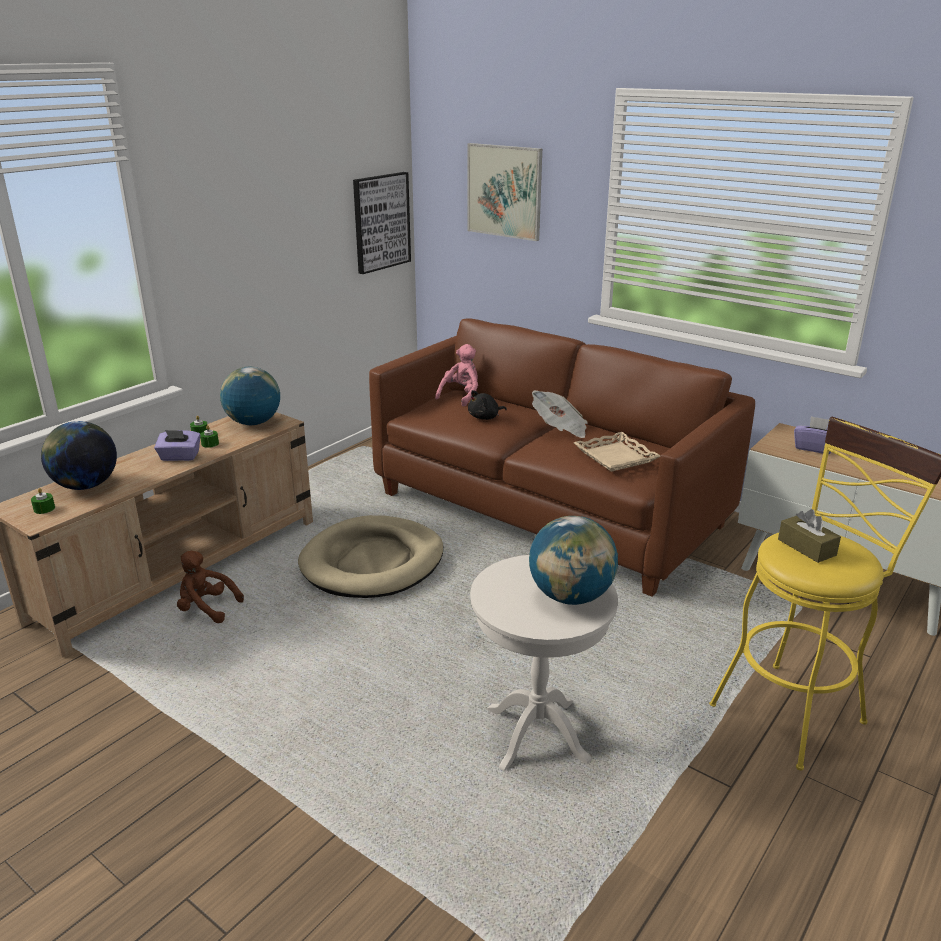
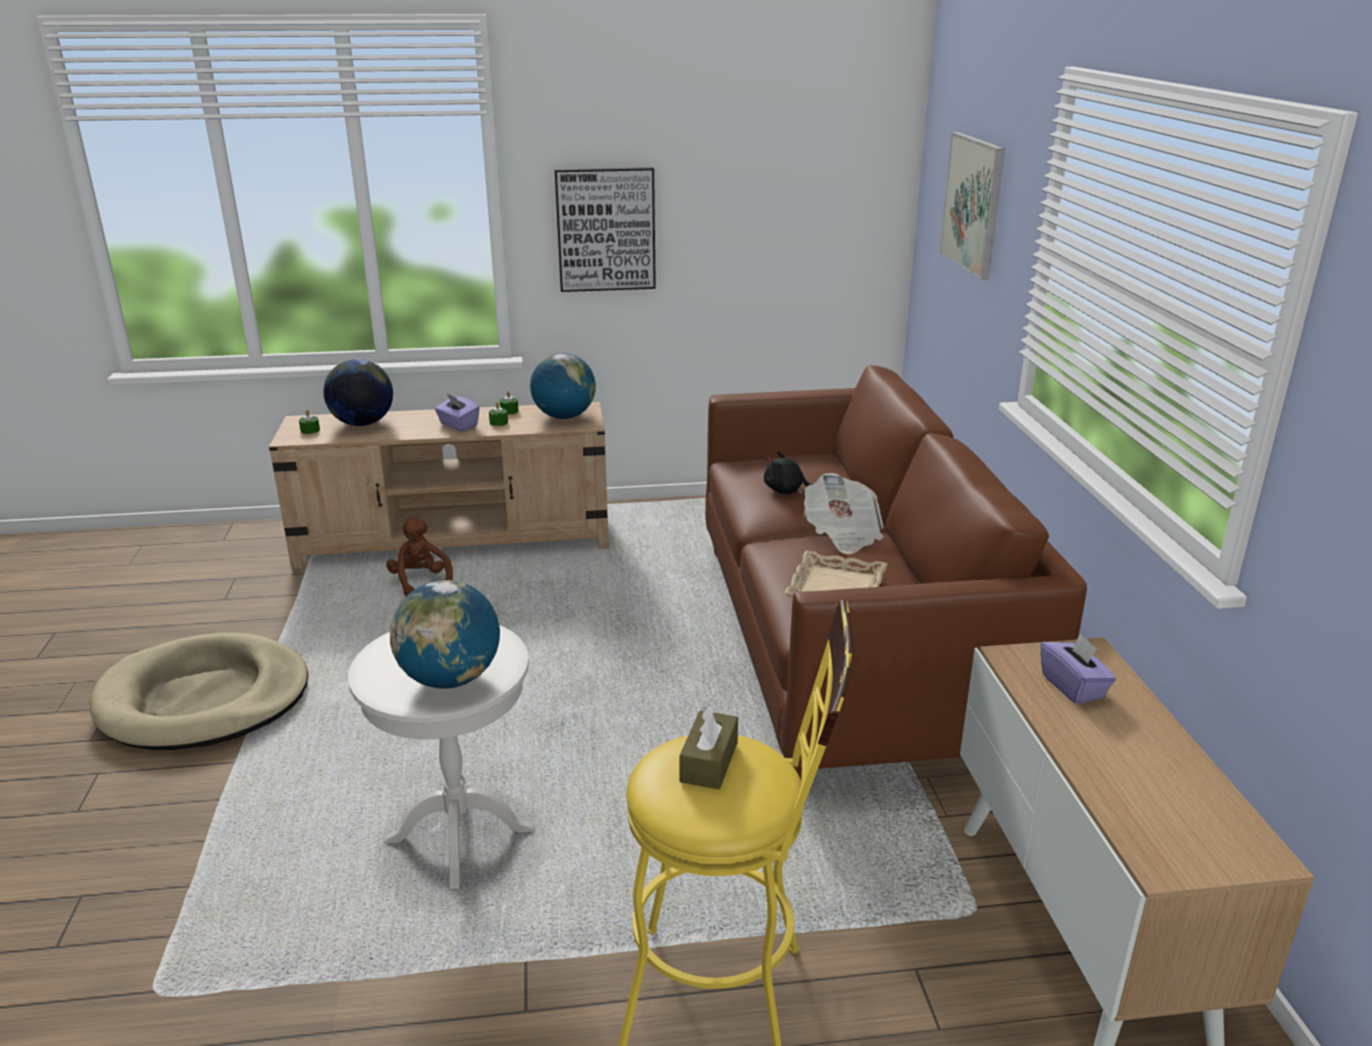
camera: 45 degrees right, 0 degrees up
beige dog bed [298,515,443,598] -> beige dog bed moved to [90,633,308,750]
picture [353,172,411,274] -> picture moved to [555,167,656,292]
pink plush toy [435,344,478,406] -> none

